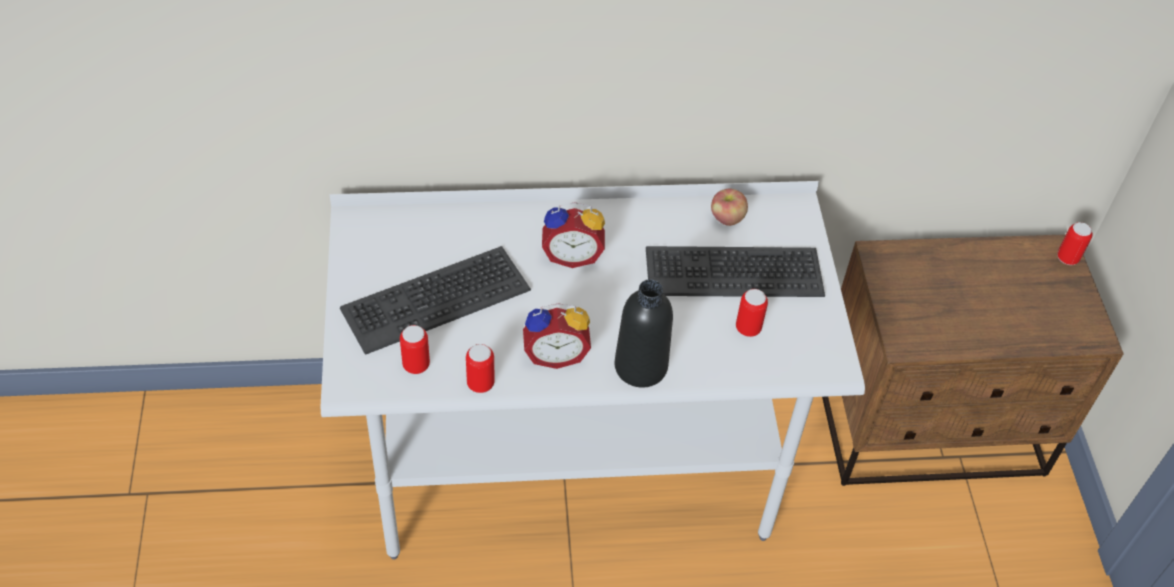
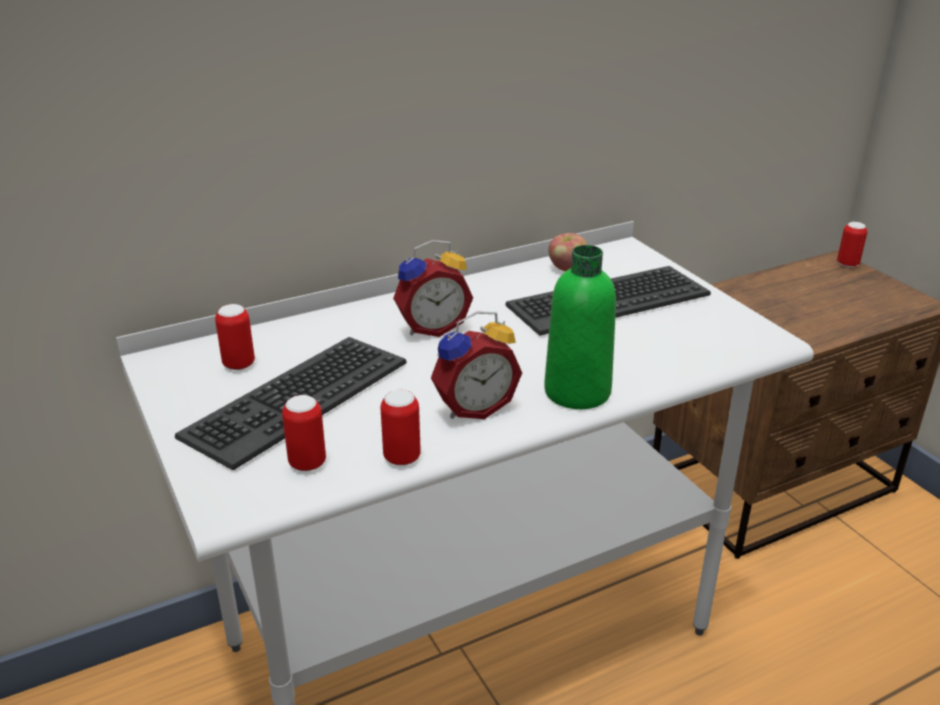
camera: 20 degrees left, 20 degrees down
black bottle [615,279,673,388] -> green bottle [544,245,616,409]
can [736,289,768,337] -> can moved to [215,304,255,370]

